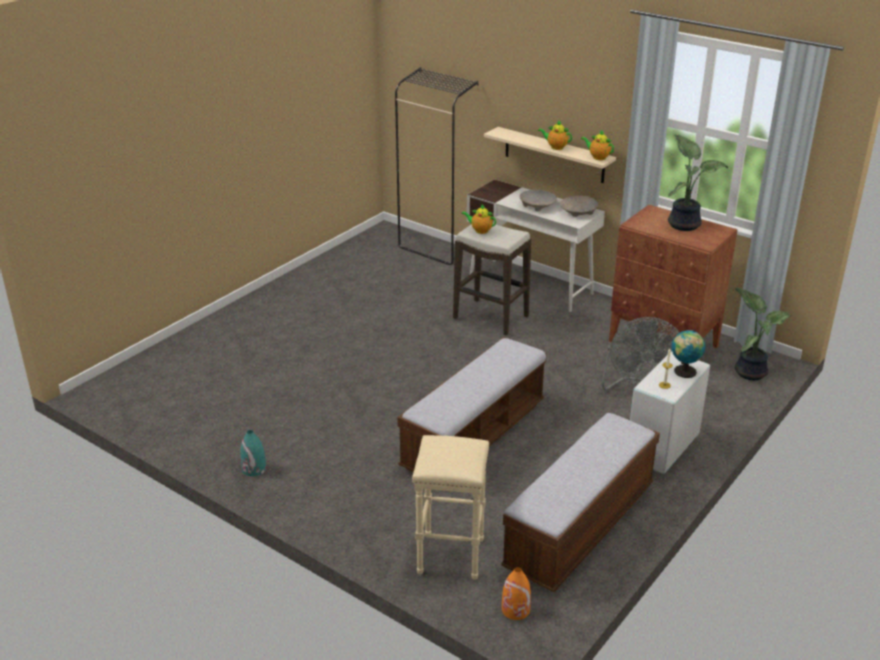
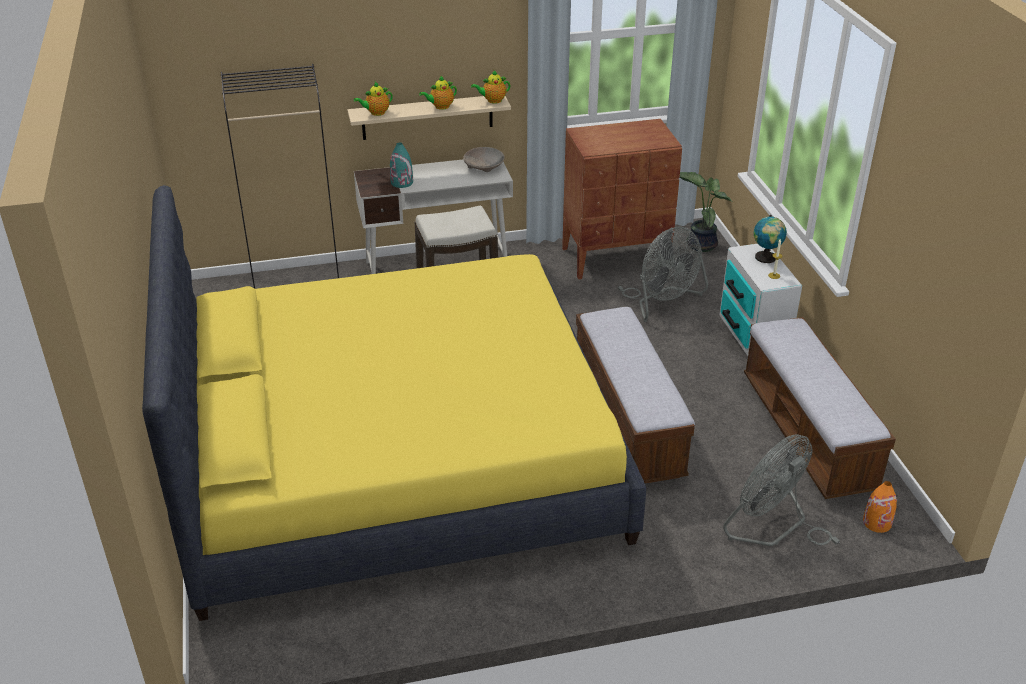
camera: 50 degrees left, 5 degrees up
turquoise vase [240,430,266,476] -> turquoise vase moved to [390,143,413,188]
beige stool [412,435,489,580] -> grey fan [723,434,840,546]
teapot [461,204,496,234] -> teapot moved to [354,82,393,116]
beige bowl [519,190,557,211] -> none
potted plant [668,135,728,231] -> none
none -> yellow bed [142,185,646,621]

